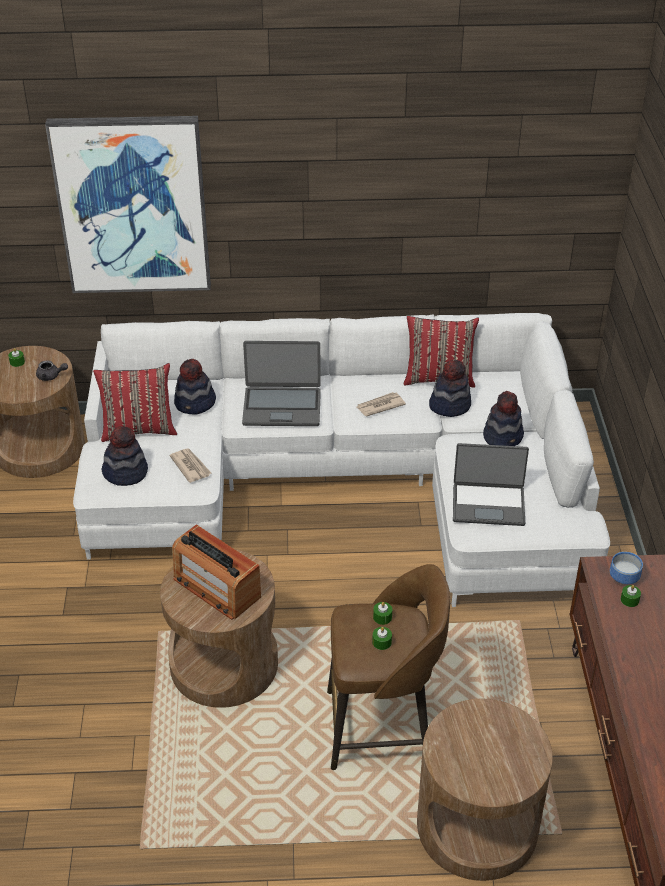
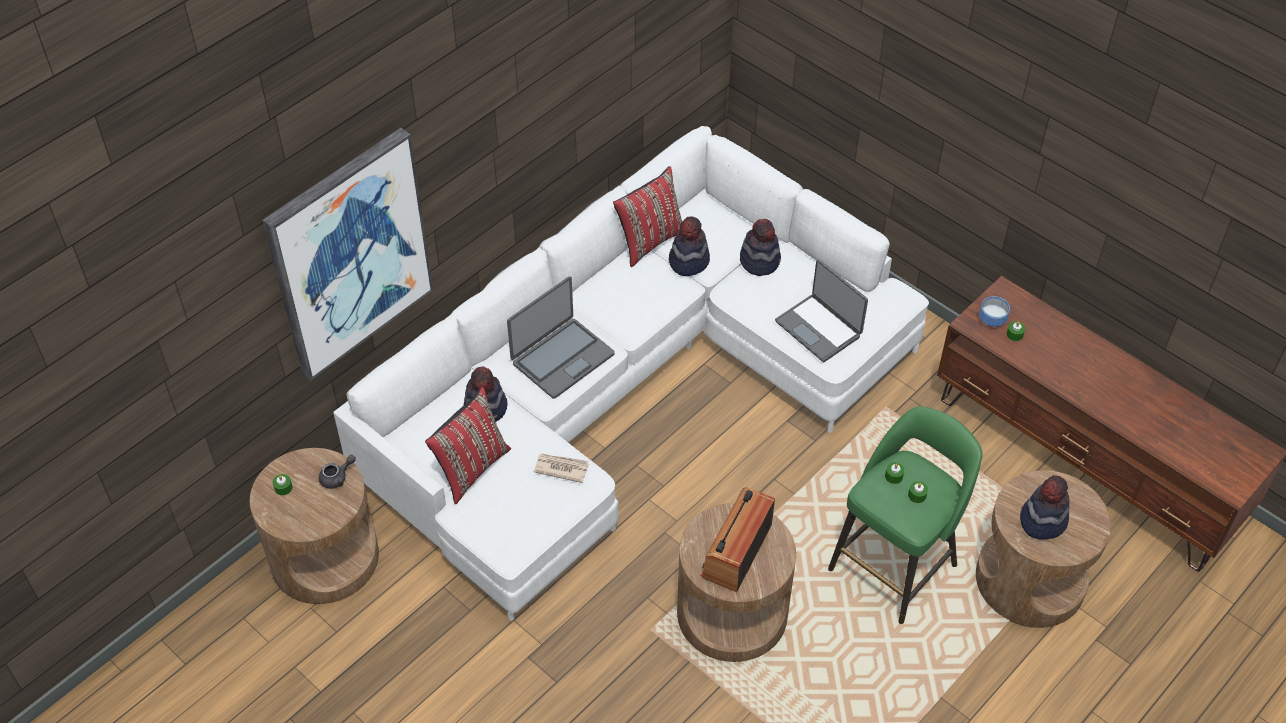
camera: 45 degrees left, 10 degrees up
hat [102,426,148,486] -> hat moved to [1020,475,1070,540]
radio [172,524,261,620] -> radio turned 120 degrees clockwise [700,488,775,592]
brown stool [327,564,450,770] -> green stool [828,407,983,624]
newspaper [357,392,406,416] -> none
laptop [453,443,529,526] -> laptop turned 90 degrees clockwise [775,259,868,362]

